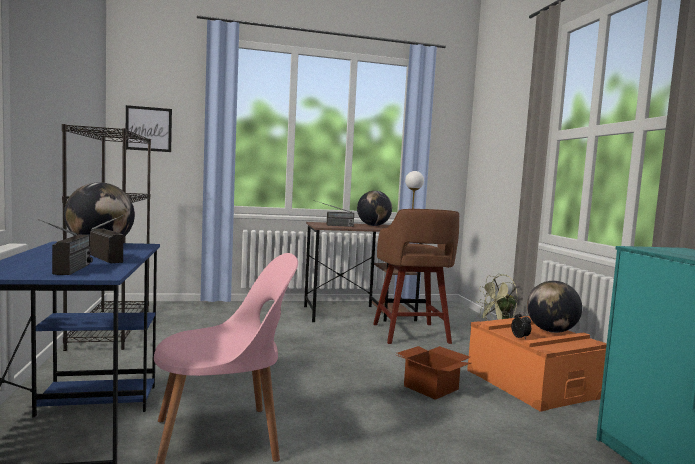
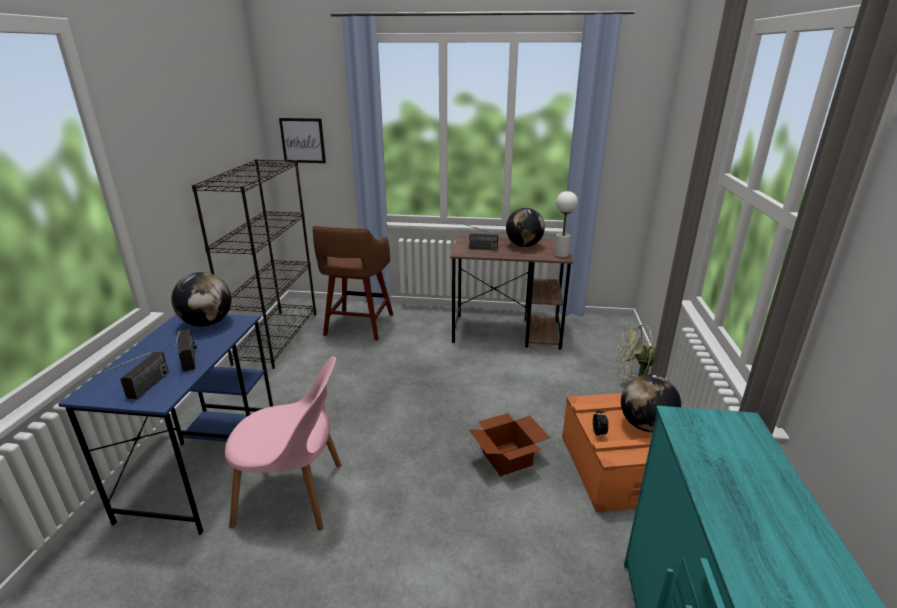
camera: 20 degrees right, 20 degrees up
brown stool [373,209,459,344] -> brown stool moved to [313,226,393,341]

